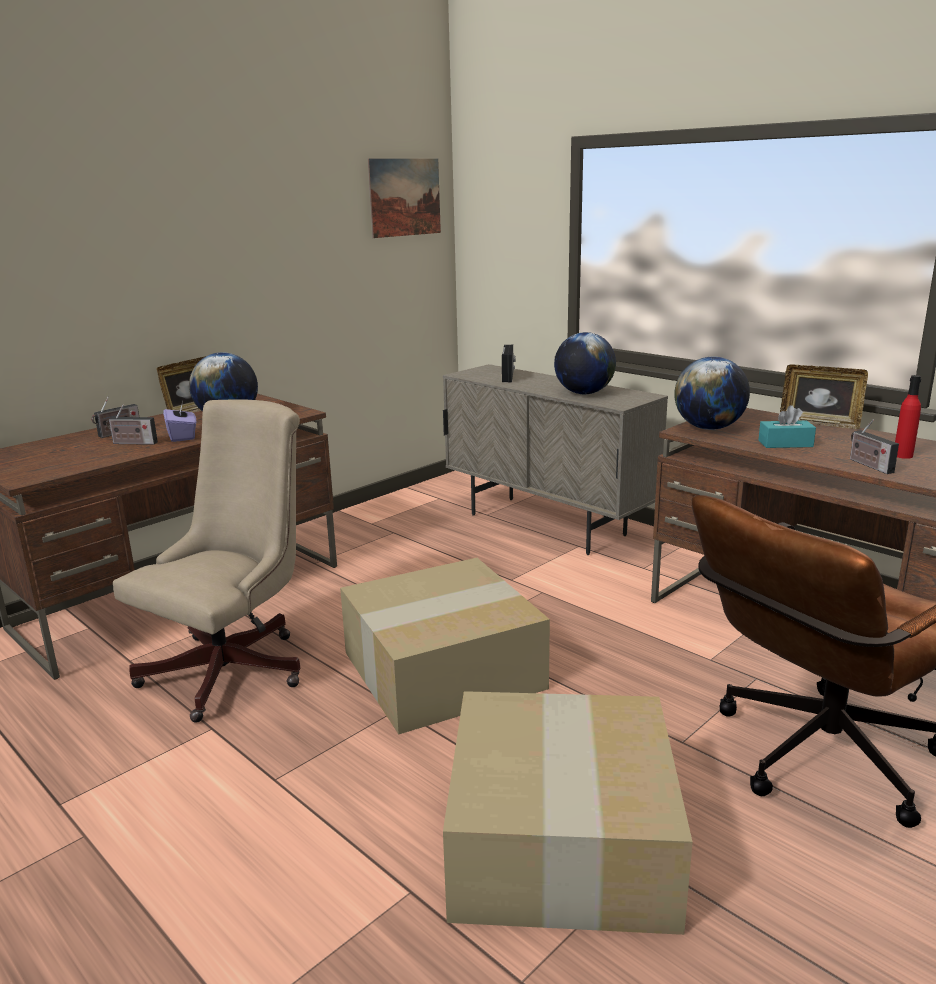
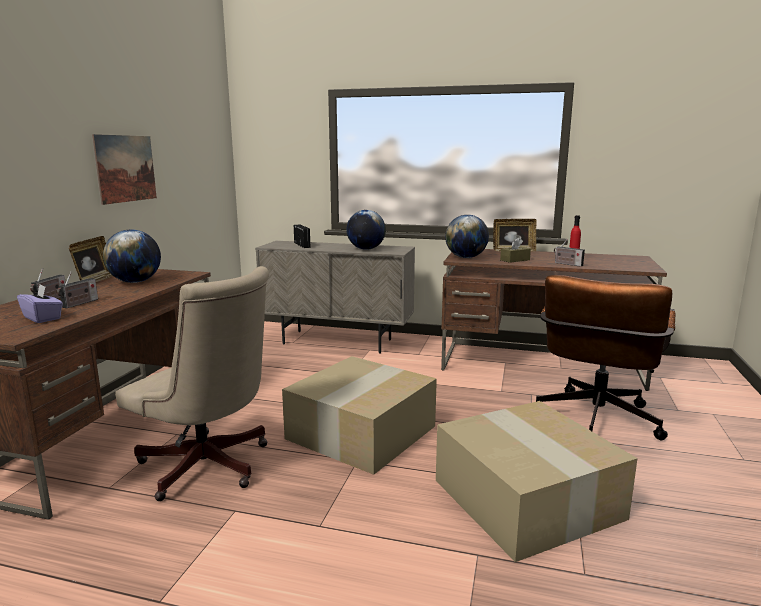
camera: 30 degrees left, 5 degrees down
radio [106,404,158,445] -> radio turned 45 degrees counterclockwise [57,271,98,308]
beige office chair [113,399,301,723] -> beige office chair turned 120 degrees clockwise [115,266,269,501]
purple tissue box [163,401,197,442] -> purple tissue box moved to [17,285,63,323]
picture [368,159,441,238] -> picture moved to [92,134,157,205]
turquoise tissue box [758,405,816,448] -> brown tissue box [500,237,531,263]

